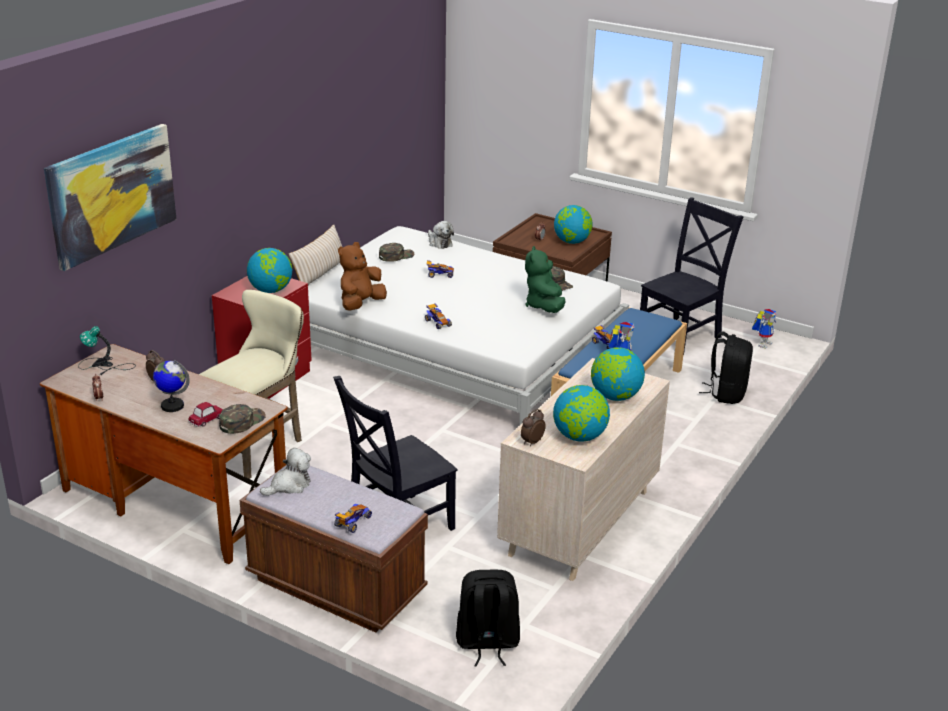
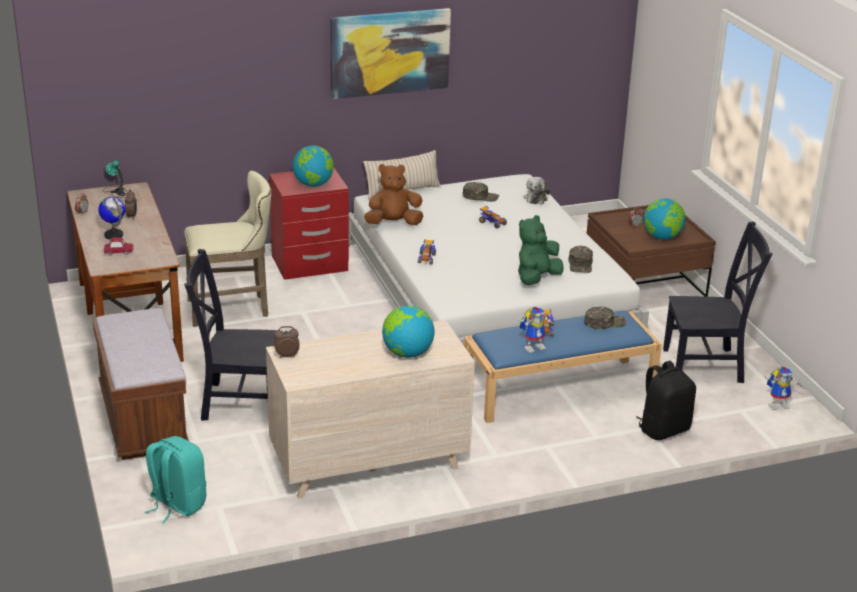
camera: 40 degrees right, 0 degrees up
picture [44,124,176,271] -> picture moved to [330,8,451,99]
green cap [219,404,266,434] -> green cap moved to [584,307,626,329]
plush toy [260,448,311,496] -> none
toy car [334,504,372,533] -> none
black backpack [456,570,520,667] -> turquoise backpack [145,436,206,523]
globe [553,385,610,442] -> none

